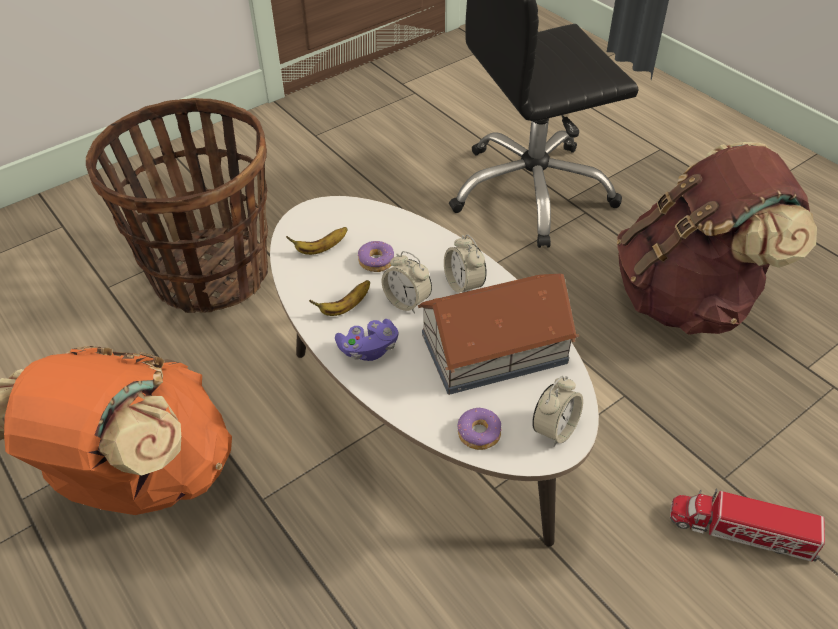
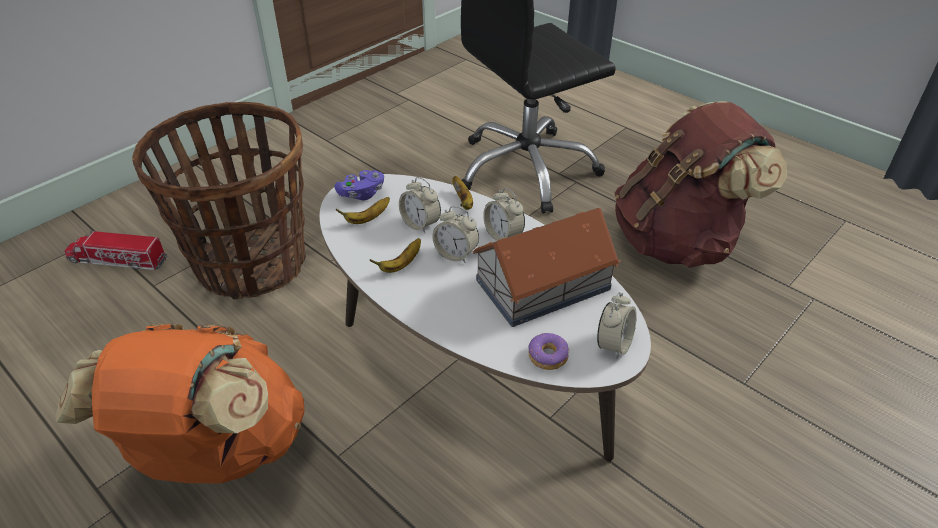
camera: 10 degrees left, 5 degrees down
purple game controller [335,319,398,361] -> purple game controller moved to [334,170,384,201]
donut [358,241,394,272] -> alarm clock [399,177,441,233]
toy truck [670,489,825,562] -> toy truck moved to [65,230,167,270]
none -> banana [452,176,473,210]

